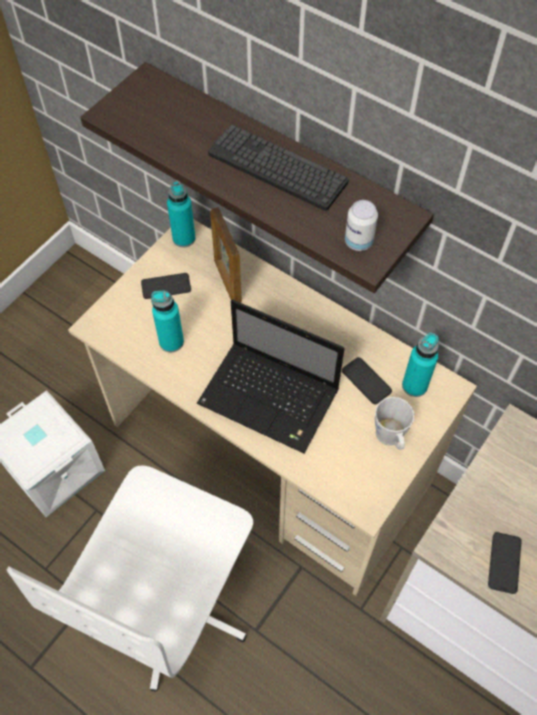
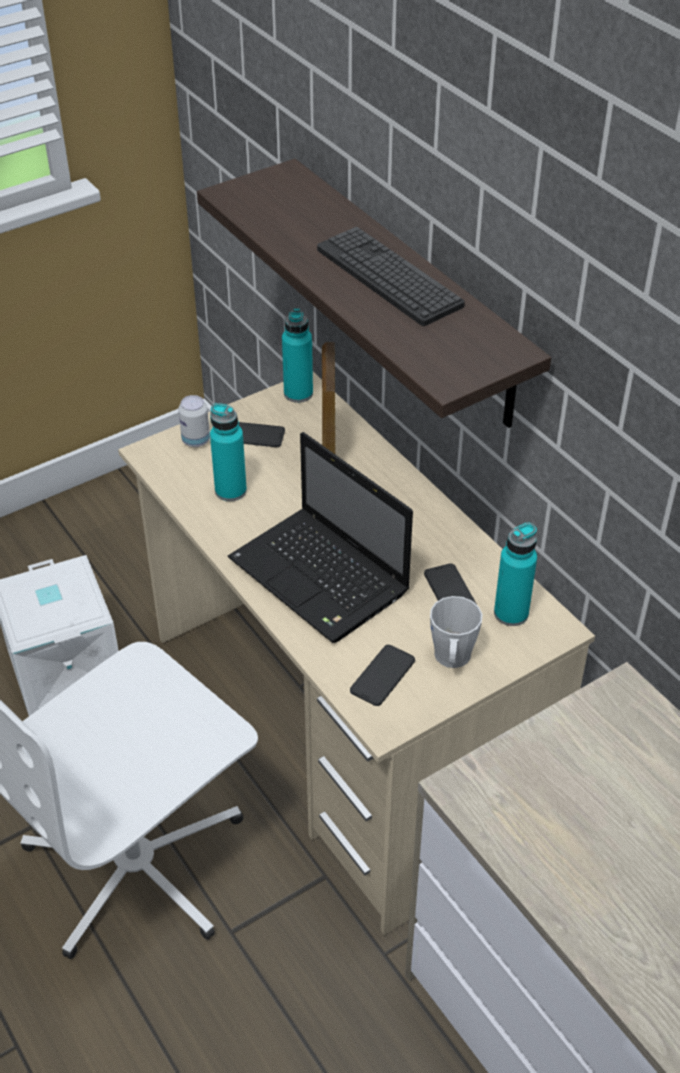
camera: 20 degrees right, 15 degrees down
can [345,200,378,251] -> can moved to [178,395,210,447]
phone [488,532,522,594] -> phone moved to [350,645,415,706]

